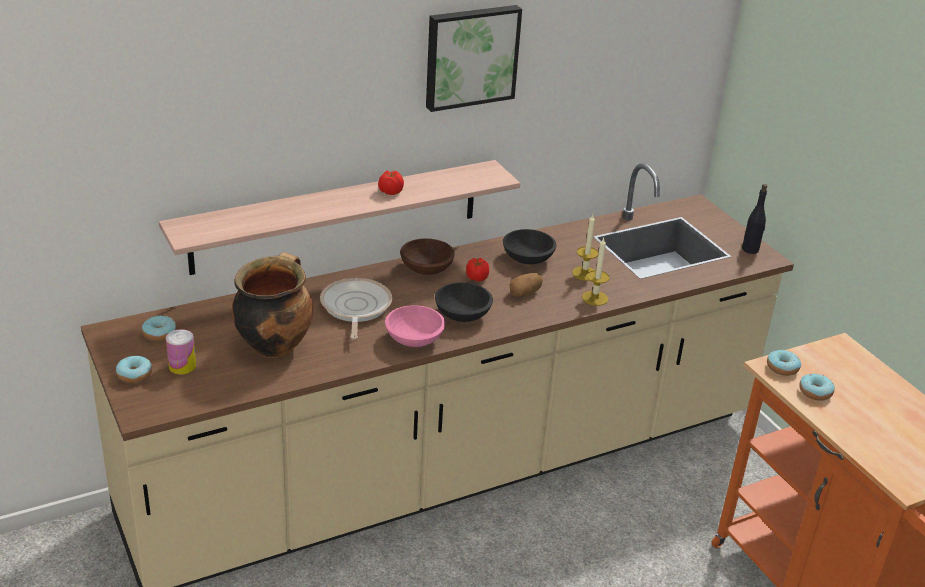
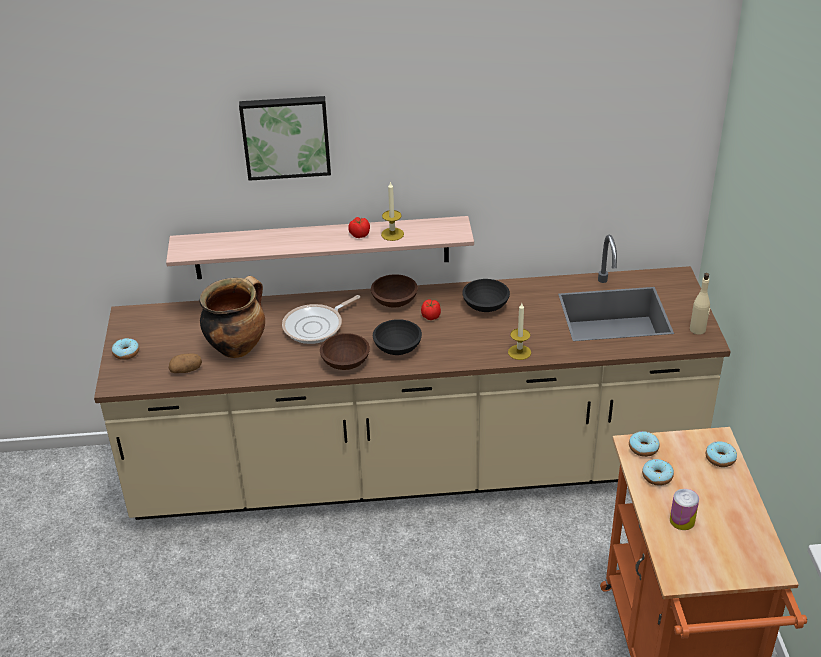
camera: 25 degrees right, 5 degrees up
donut [142,315,176,341] -> donut moved to [706,442,737,467]
can [166,329,196,375] -> can moved to [670,489,699,530]
frying pan [320,278,392,340] -> frying pan turned 150 degrees counterclockwise [282,295,360,344]
pink bowl [385,305,445,347] -> brown bowl [320,333,370,370]
picture [426,5,522,112] -> picture moved to [239,96,331,181]
potato [510,273,543,297] -> potato moved to [169,353,202,373]
candle [572,215,599,281] -> candle moved to [381,181,404,241]
black bottle [742,184,767,254] -> beige bottle [690,273,710,335]

